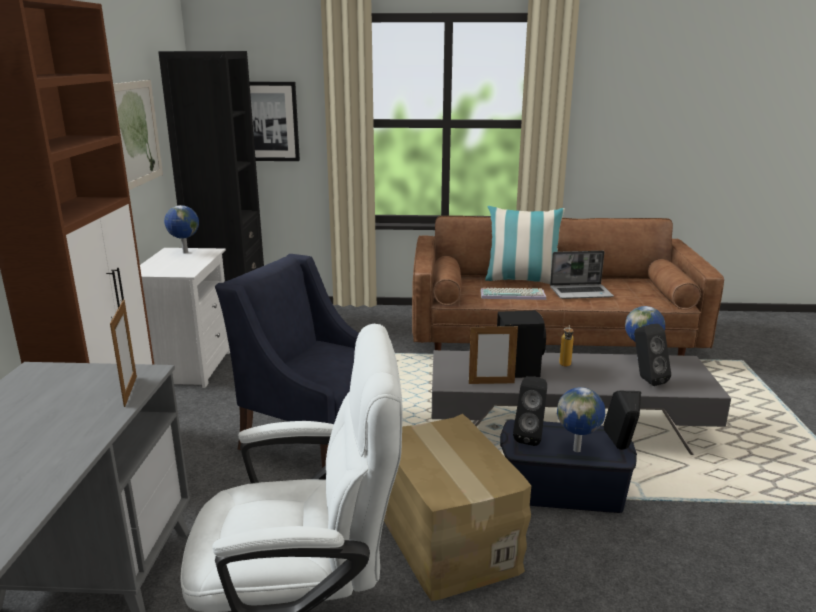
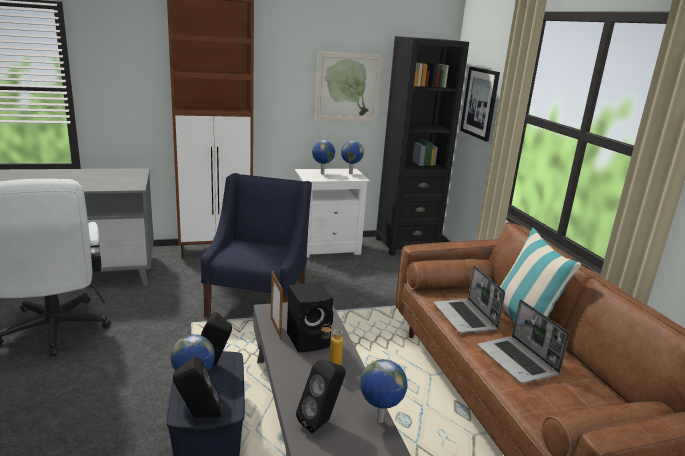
camera: 70 degrees right, 0 degrees up
picture frame [110,299,137,407] -> none
cardboard box [384,414,531,601] -> none
keyboard [480,288,546,300] -> laptop [433,265,505,333]
none -> globe [312,140,335,174]

